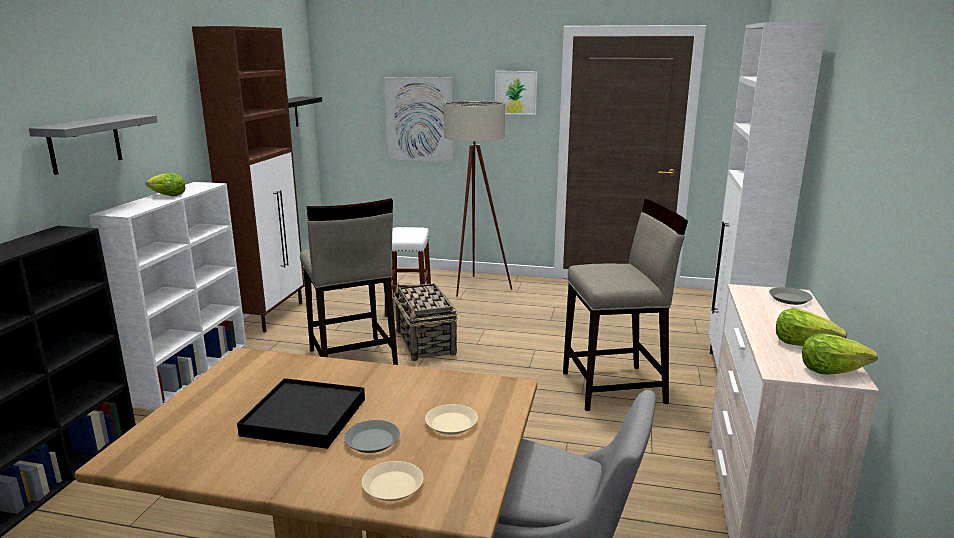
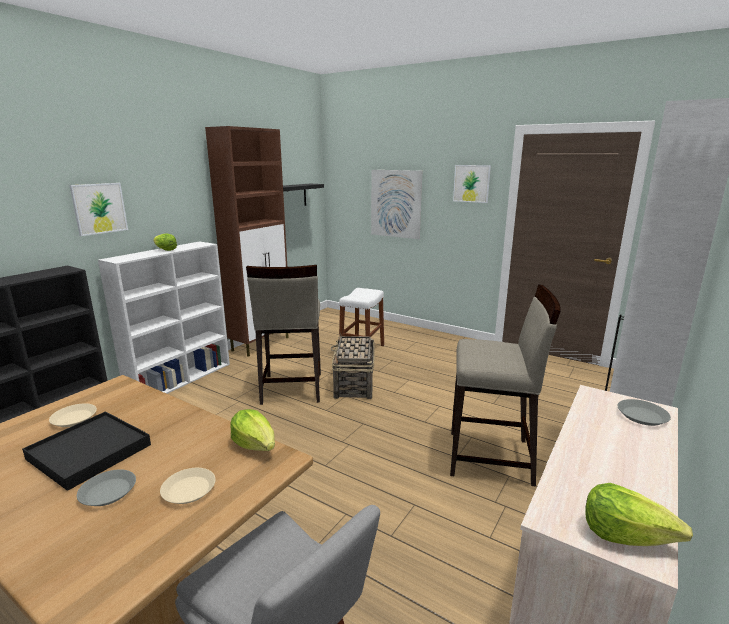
camera: 20 degrees right, 0 degrees up
grey shelf [29,114,158,175] -> picture [69,183,128,236]
beige plate [362,461,424,501] -> beige plate moved to [49,403,97,427]
beige floor lamp [443,101,512,297] -> none
lettuce [776,308,847,346] -> lettuce moved to [230,409,275,451]

